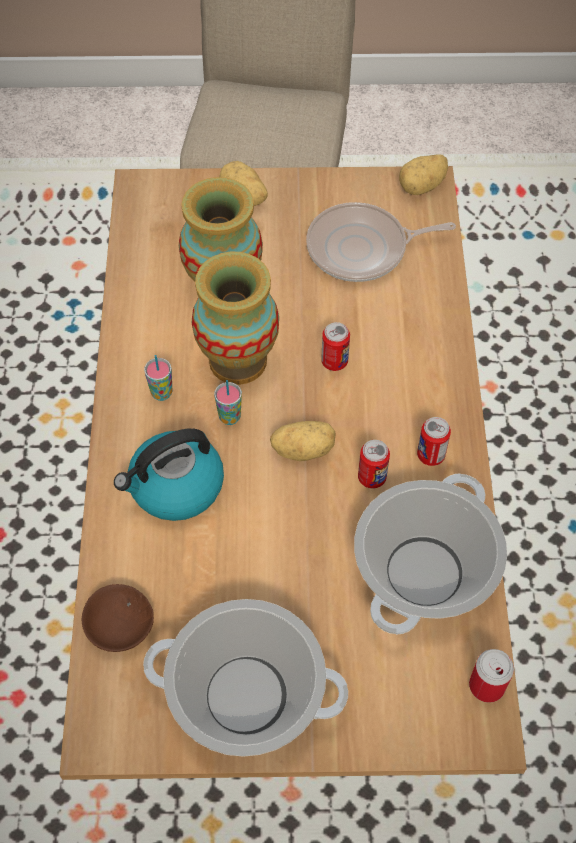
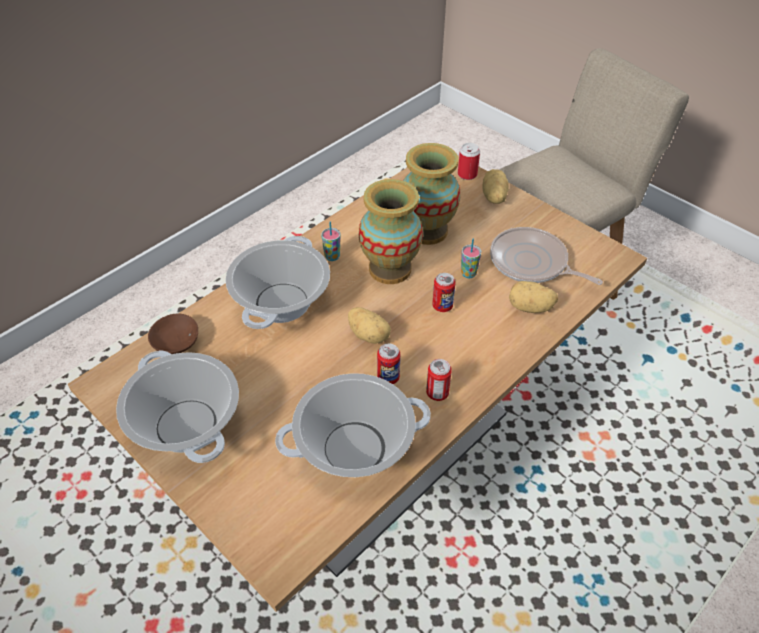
camera: 45 degrees right, 10 degrees down
kettle [114,428,224,521] -> cooking pot [225,236,330,329]
cup [214,380,242,425] -> cup moved to [461,239,481,278]
potato [399,154,448,195] -> potato moved to [509,281,558,313]
can [469,649,514,703] -> can moved to [458,143,480,180]

